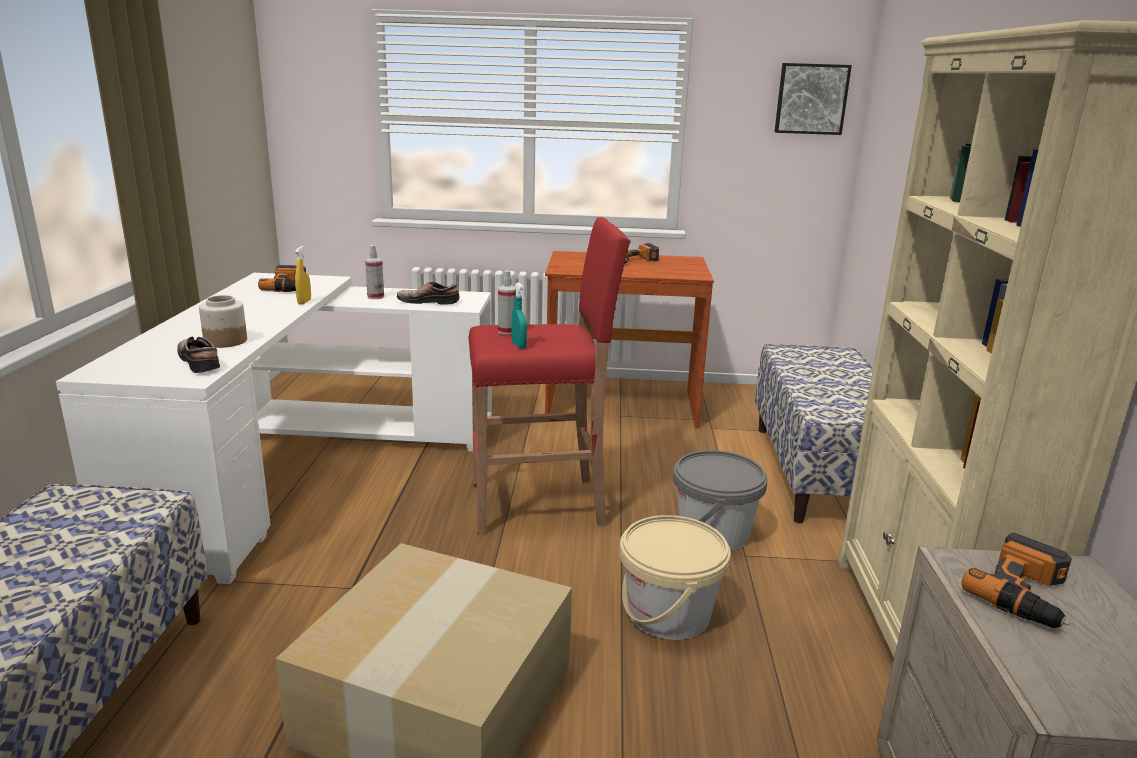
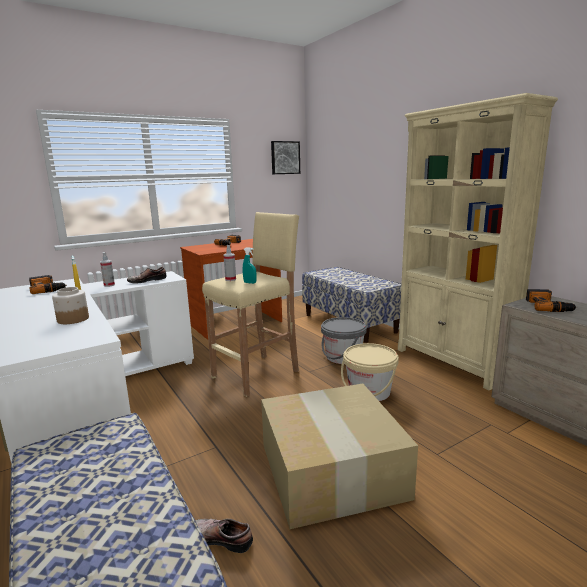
camera: 35 degrees left, 5 degrees down
shoe [177,336,220,373] -> shoe moved to [195,519,253,553]
red stool [469,217,630,535] -> beige stool [202,212,299,397]

